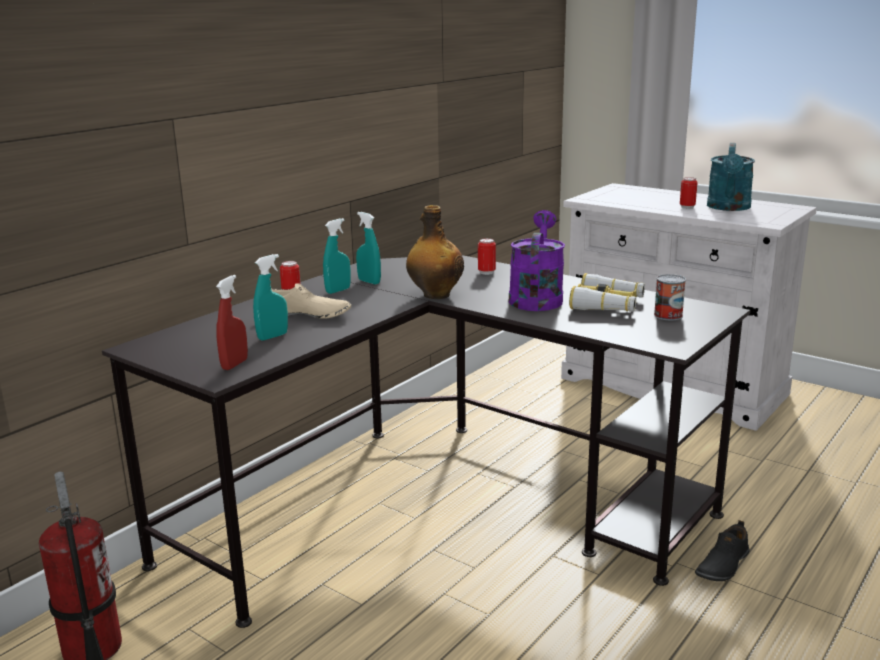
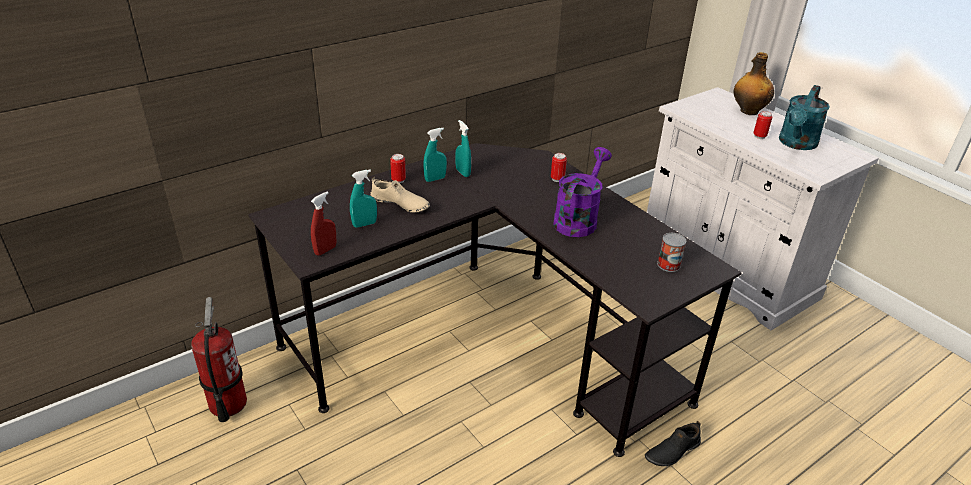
camera: 15 degrees right, 15 degrees up
bottle [406,205,464,299] -> bottle moved to [733,52,774,115]
binoculars [569,273,645,312] -> none

